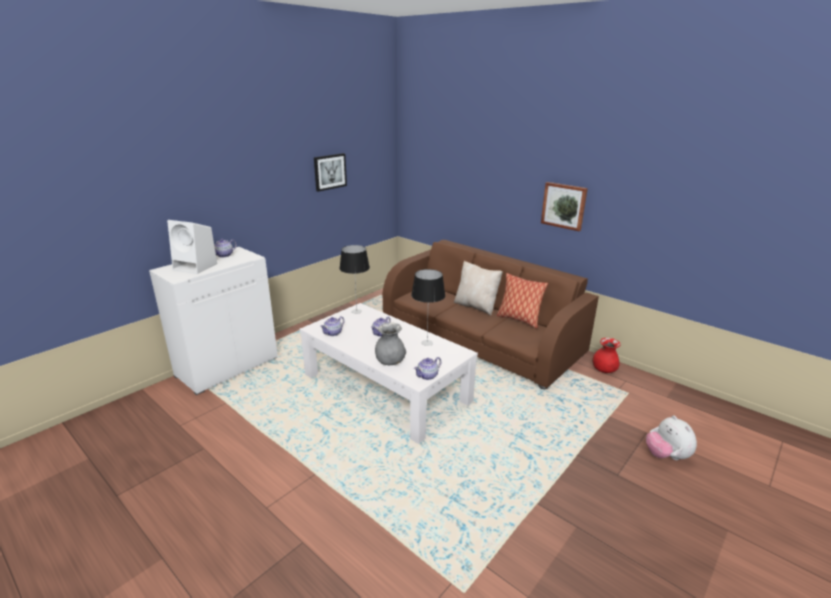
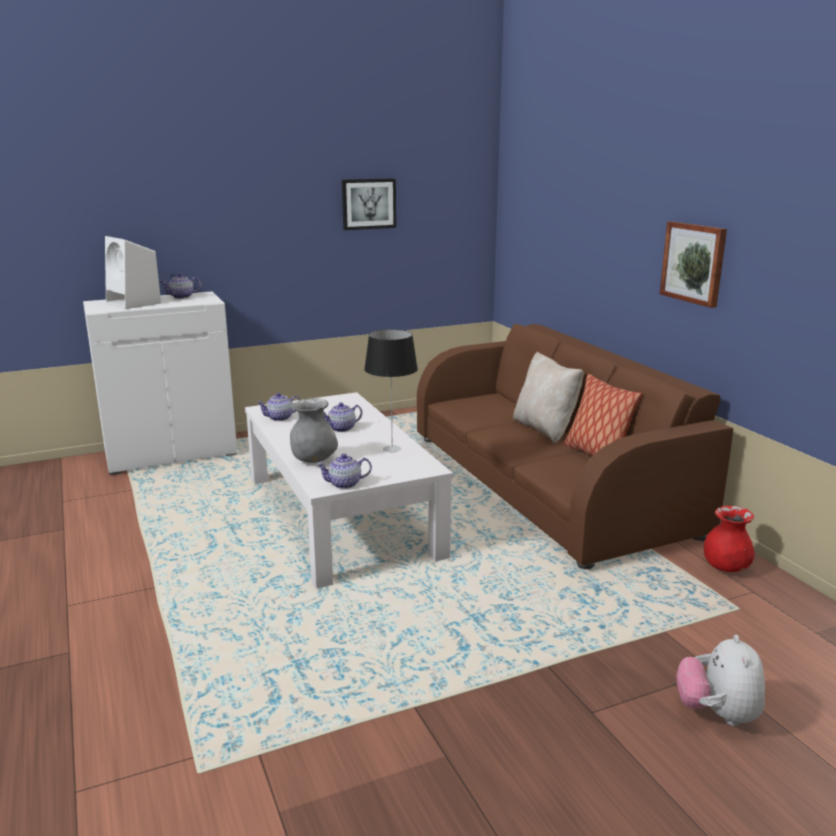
camera: 25 degrees right, 5 degrees down
table lamp [339,245,370,314] -> none

